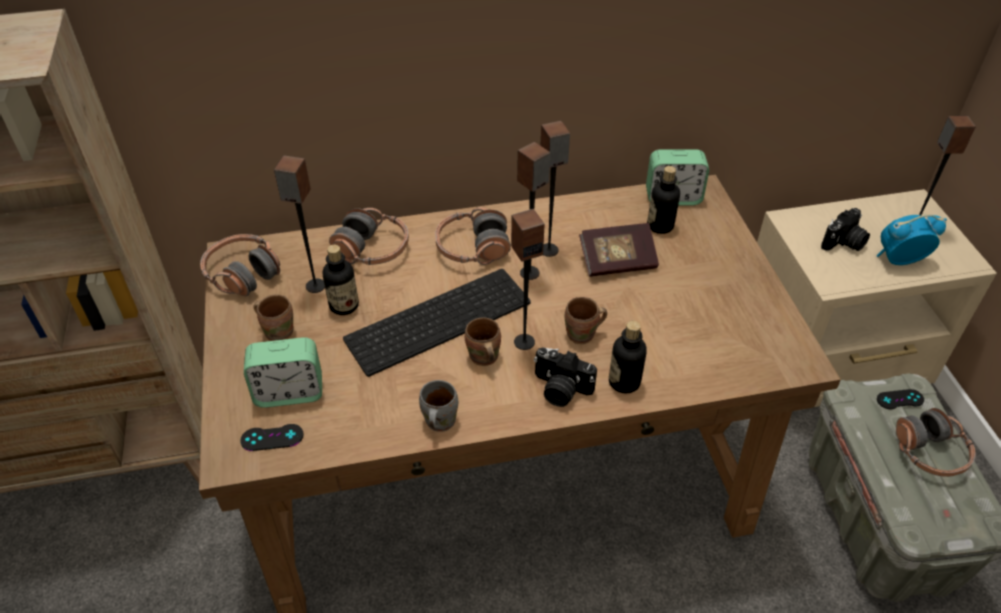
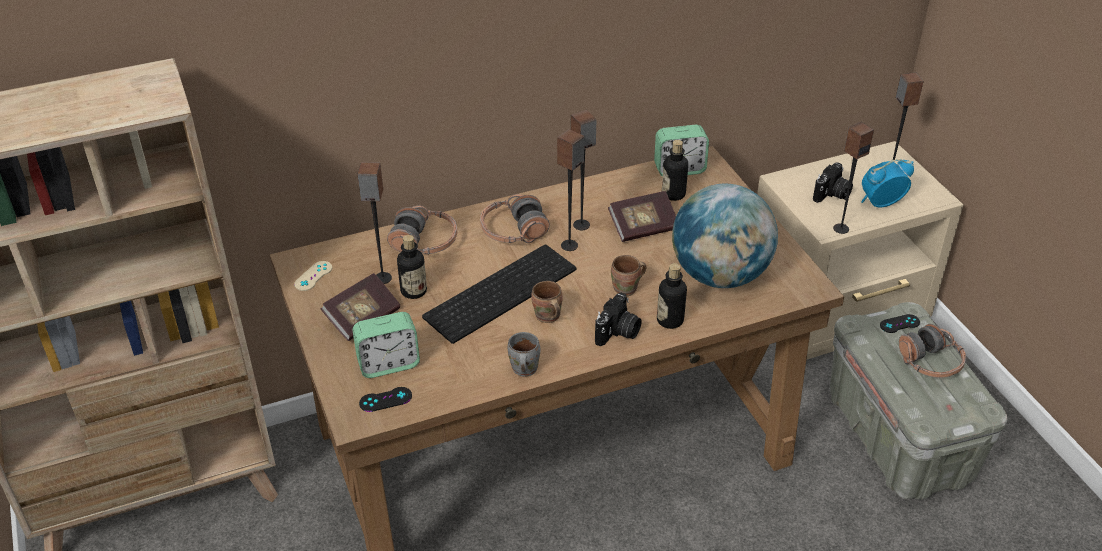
camera: 10 degrees left, 5 degrees down
headphones [200,234,280,296] -> beige game controller [294,261,332,291]
brown mug [253,294,293,341] -> book [321,273,400,341]
speaker [511,209,545,350] -> speaker moved to [833,122,874,234]
camera [534,347,597,407] -> camera turned 75 degrees counterclockwise [595,292,642,346]
none -> globe [672,184,778,288]

